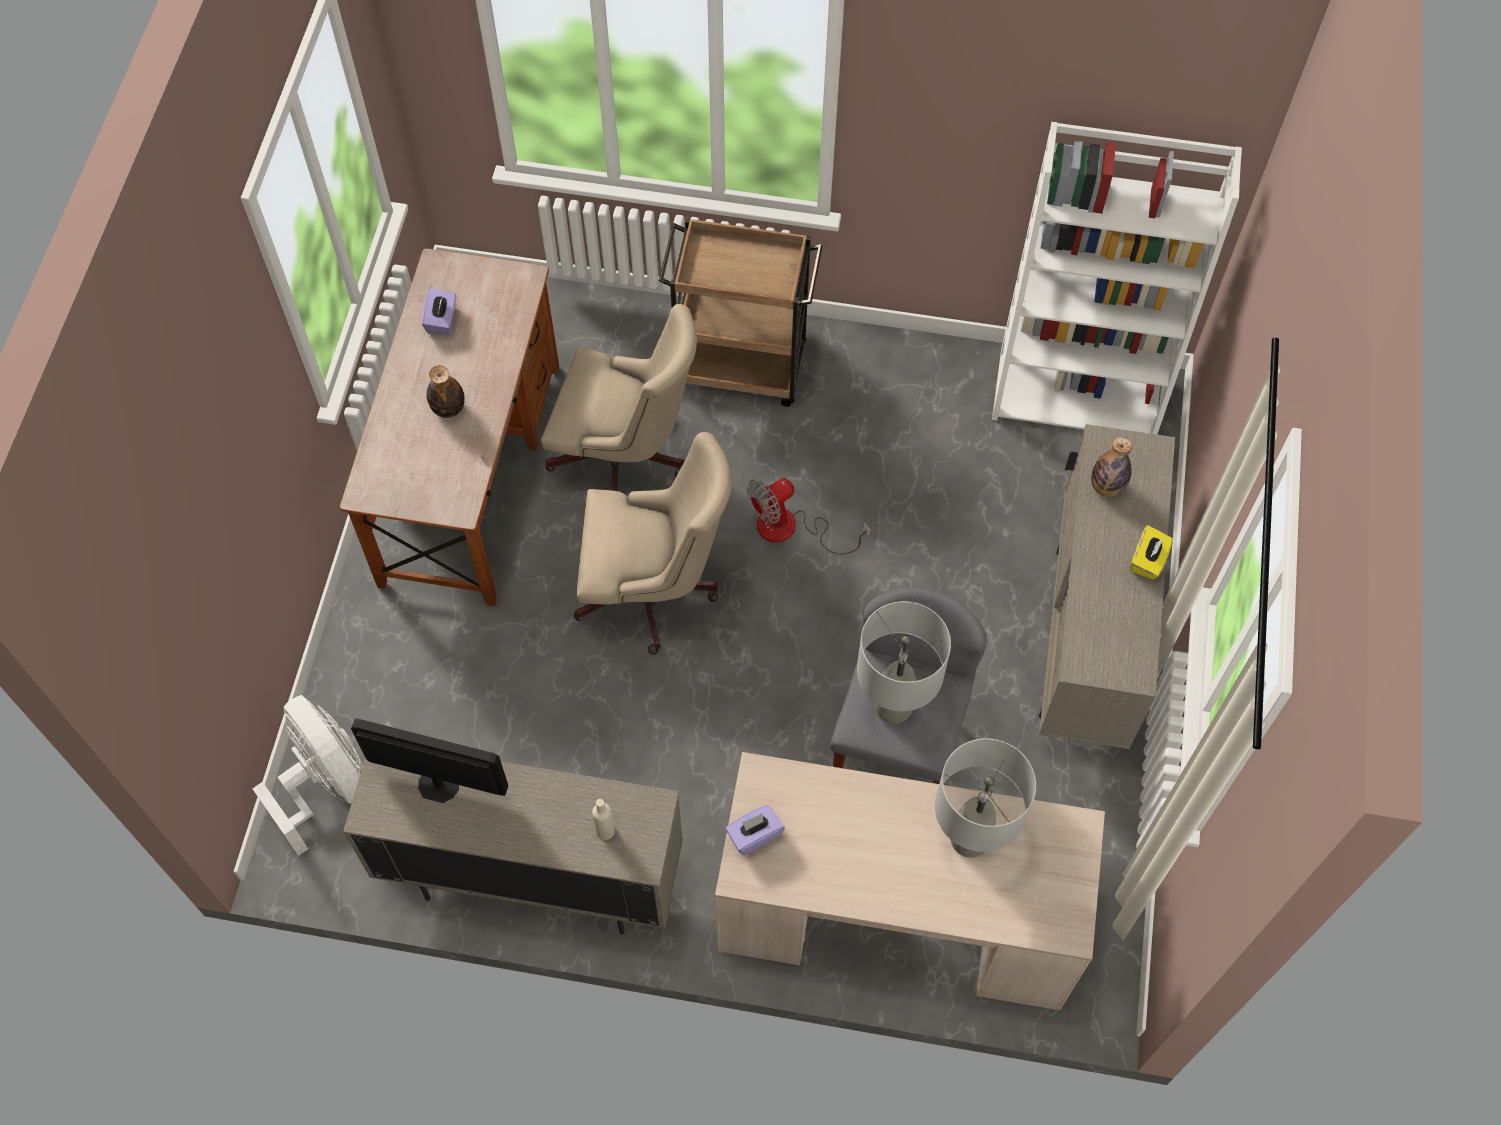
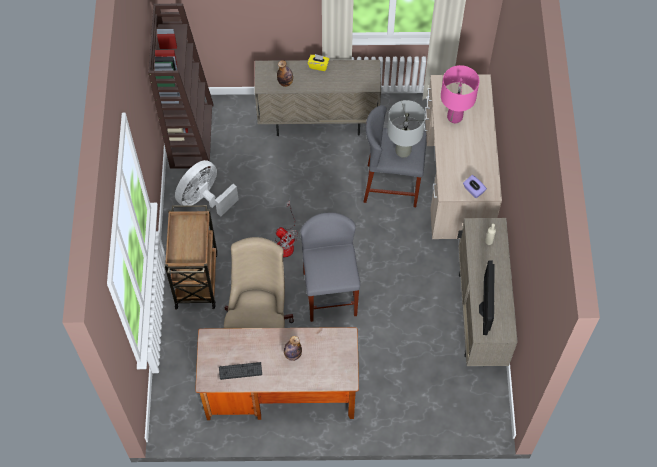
camera: 100 degrees left, 0 degrees up
white fan [252,695,362,856] -> white fan moved to [175,160,239,216]
purple tissue box [422,288,456,335] -> keyboard [219,362,262,380]
beige office chair [574,432,732,655] -> grey stool [300,213,360,322]
grey table lamp [935,738,1036,858] -> pink table lamp [441,65,479,123]
white bookcase [992,122,1242,434] -> brown bookcase [148,3,214,169]

